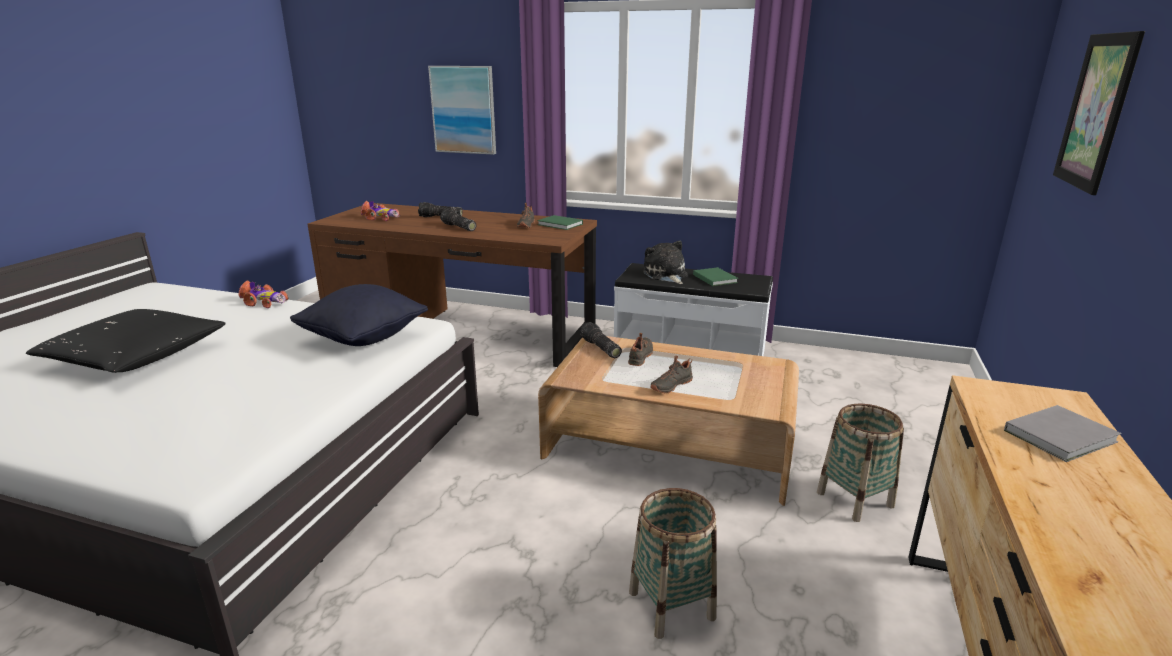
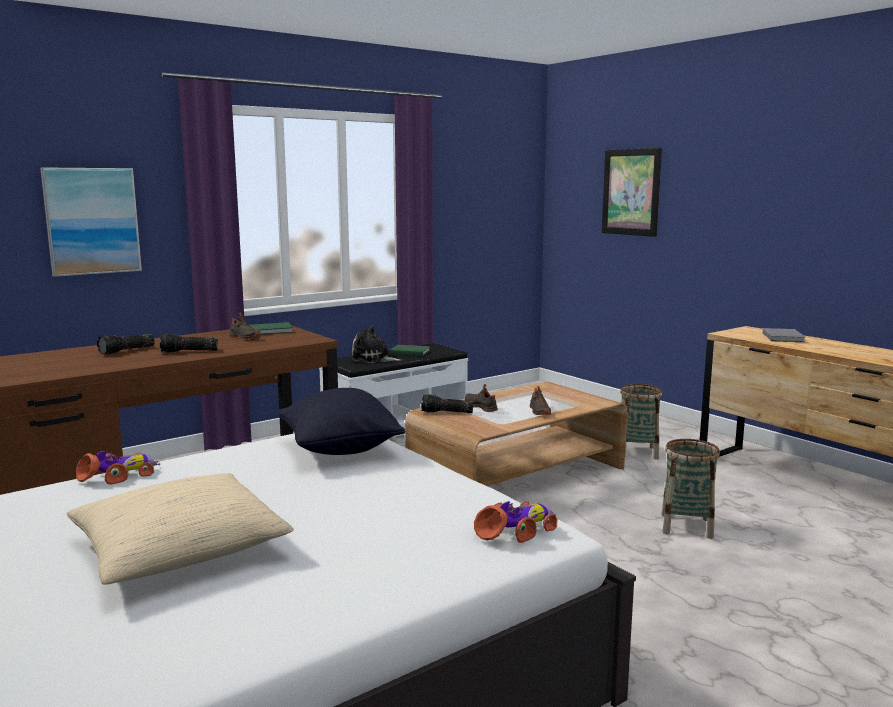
camera: 55 degrees left, 10 degrees down
black pillow [26,309,226,373] -> beige pillow [67,473,294,585]
toy car [361,201,400,221] -> toy car moved to [474,501,557,543]

